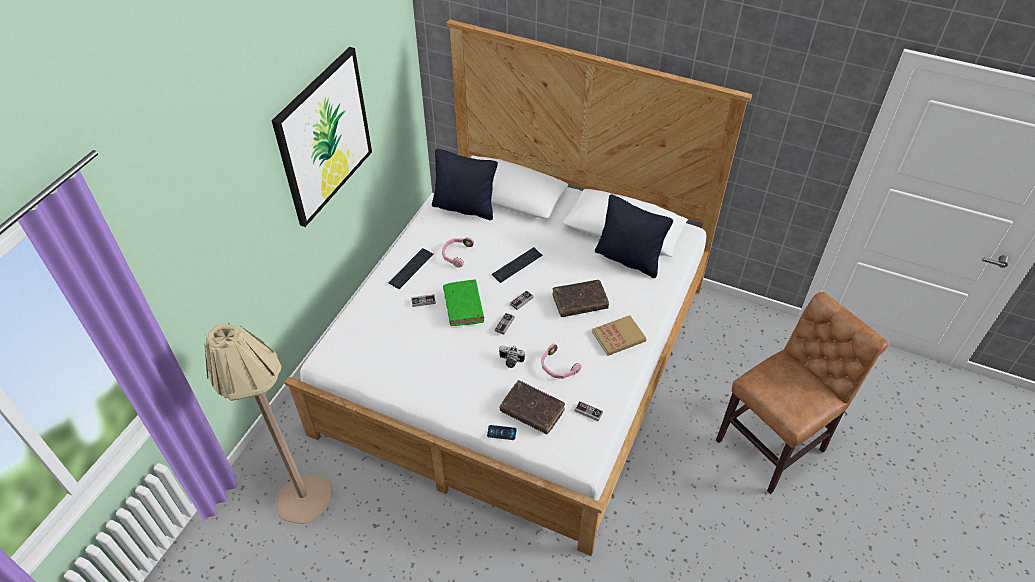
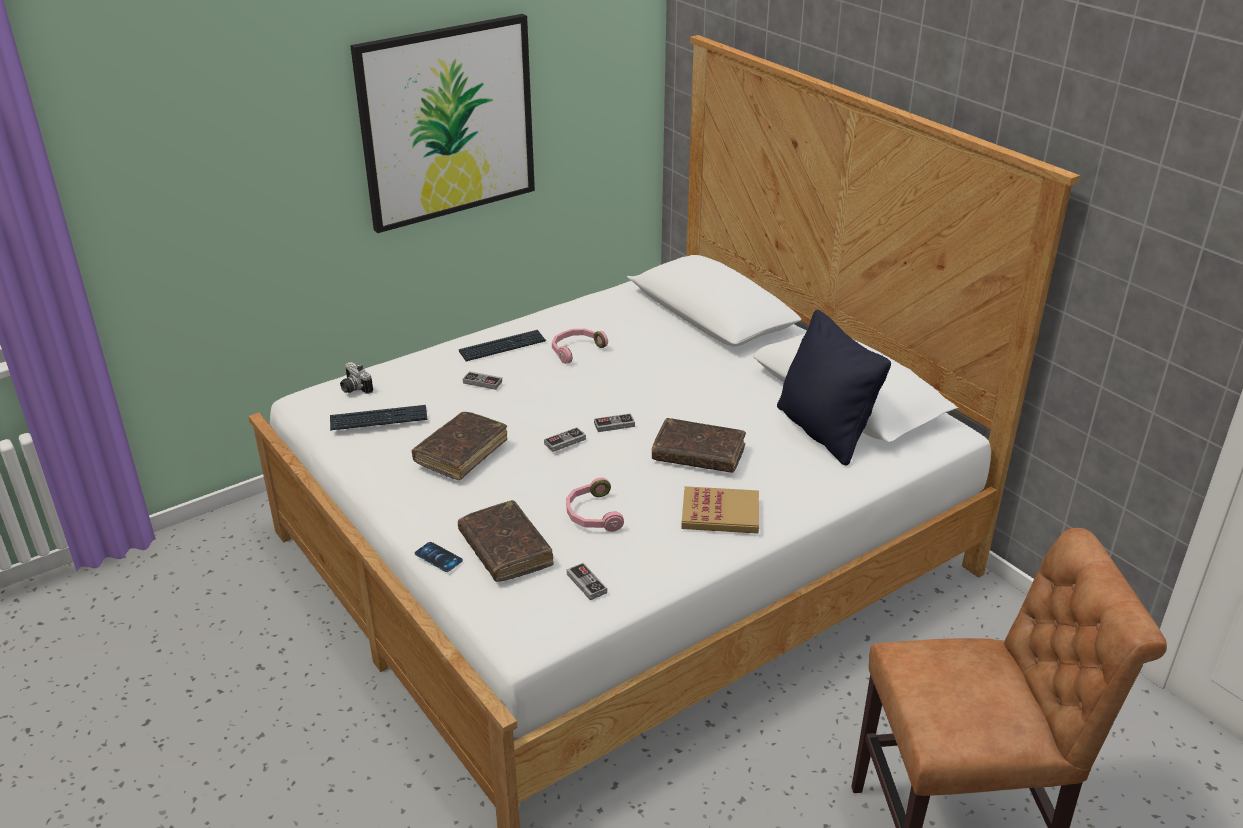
camera: 30 degrees right, 15 degrees down
beige floor lamp [204,323,333,524] -> none
black pillow [432,149,498,220] -> none
green book [443,279,484,326] -> none
keyboard [492,247,543,283] -> keyboard moved to [330,405,428,431]
camera [499,345,525,368] -> camera moved to [340,362,373,394]
none -> brown book [411,412,507,480]

